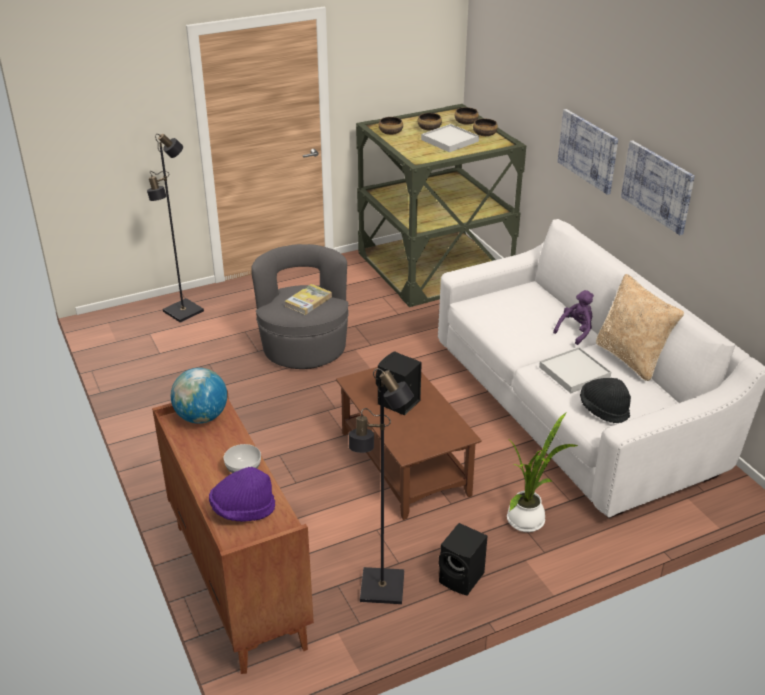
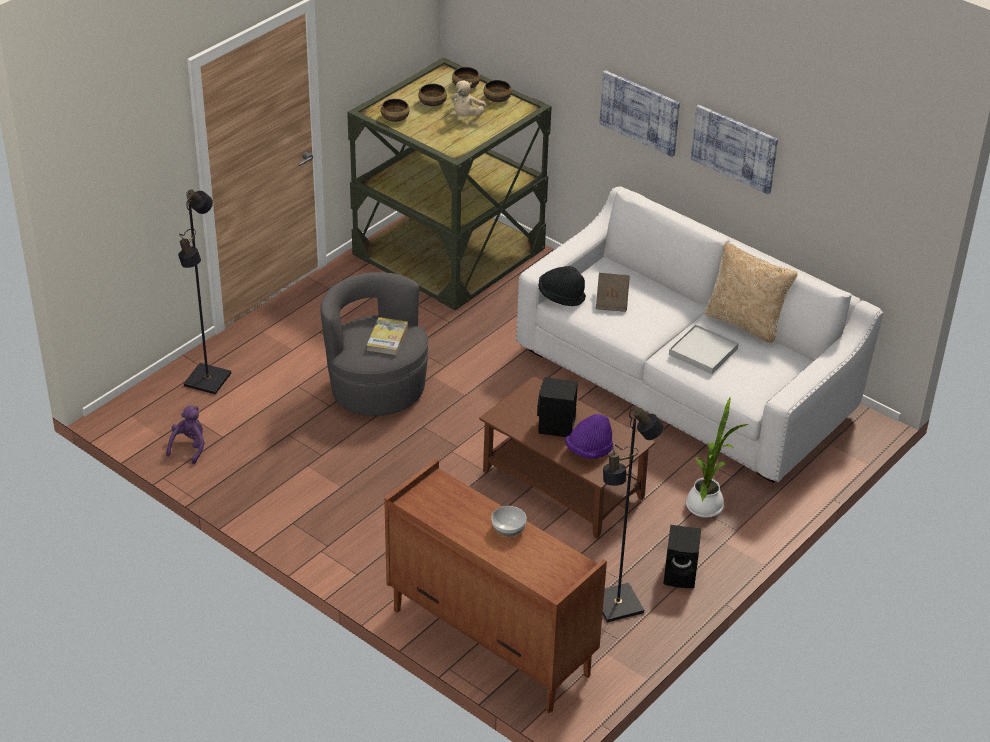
camera: 25 degrees left, 5 degrees up
globe [171,368,227,424] -> none
purple hat [209,467,275,522] -> purple hat moved to [565,414,613,459]
white tray [421,124,479,152] -> beige plush toy [450,80,486,116]
purple plush toy [553,290,594,345] -> purple plush toy moved to [166,406,205,464]
black hat [580,378,631,423] -> black hat moved to [538,266,586,306]
none -> brown book [596,273,630,312]

